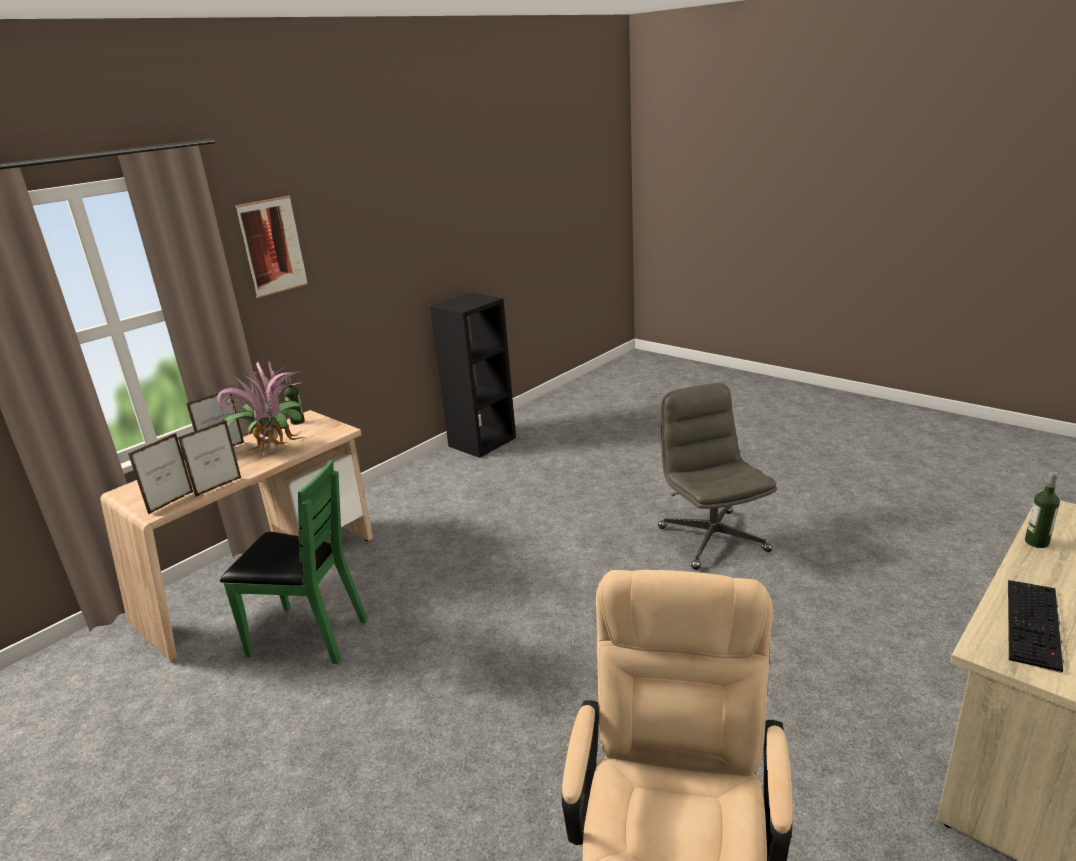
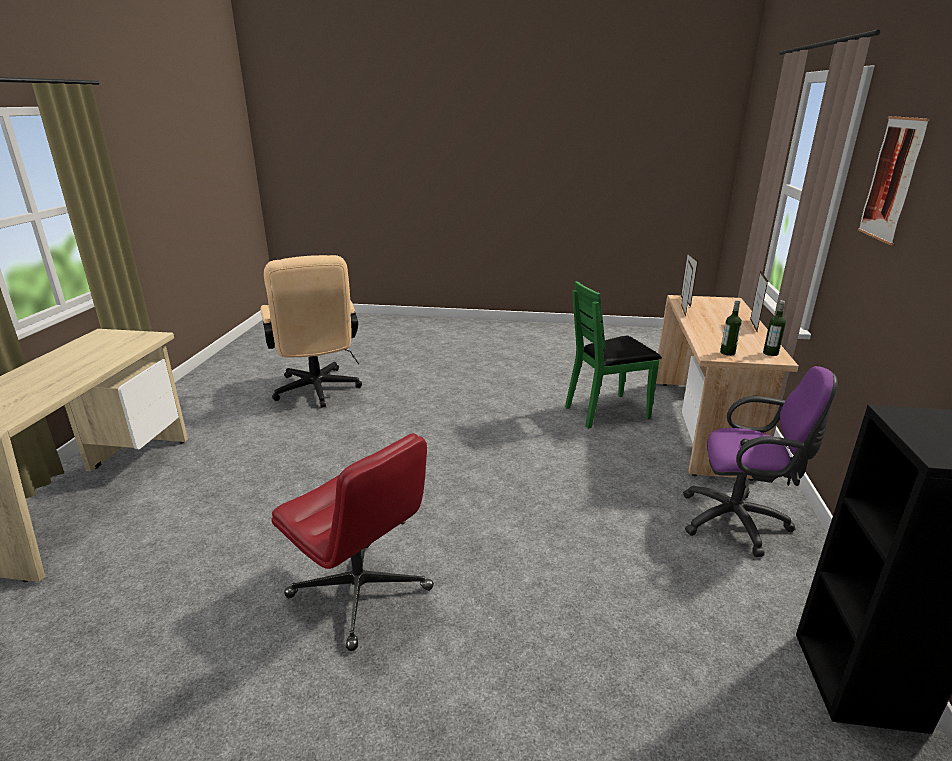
camera: 145 degrees right, 0 degrees up
potted plant [213,361,304,455] -> none
grey office chair [658,383,777,570] -> red office chair [271,433,434,651]
keyboard [1008,580,1064,673] -> none
bottle [1025,471,1060,548] -> bottle moved to [720,300,742,356]
none -> purple office chair [683,366,838,557]

